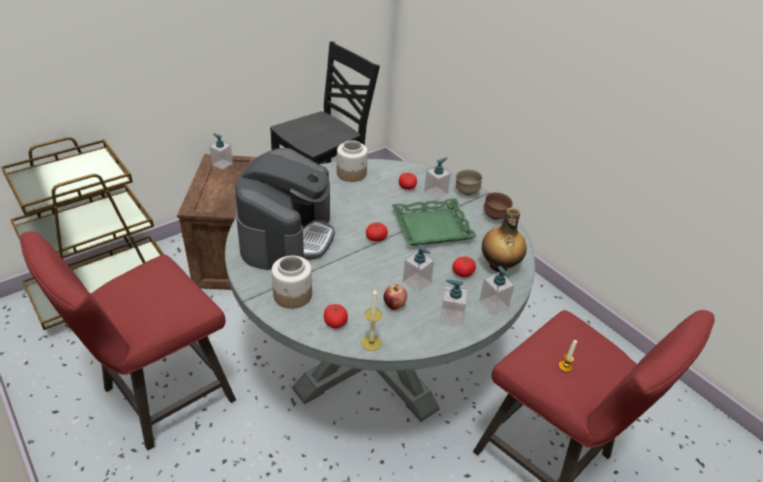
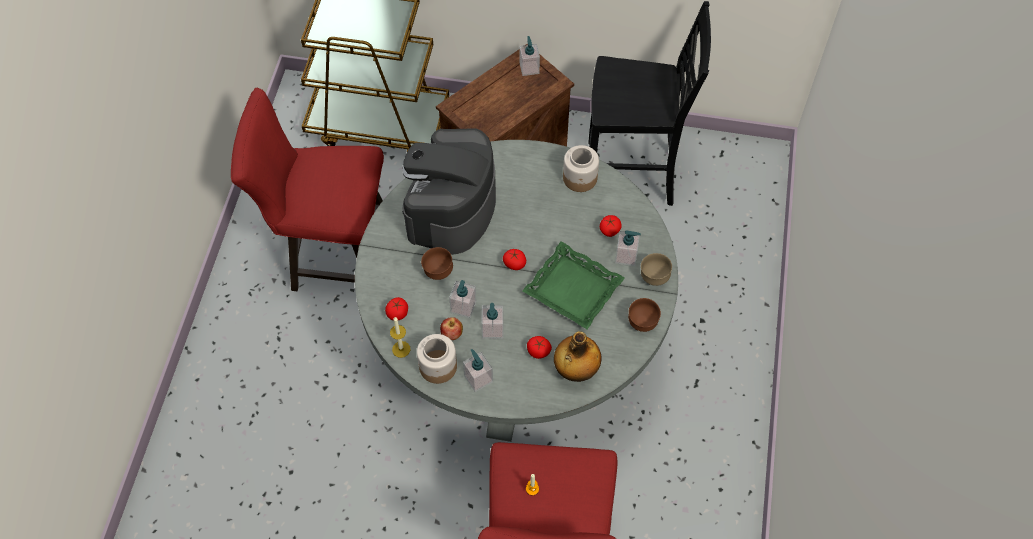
camera: 50 degrees right, 20 degrees up
coffee machine [235,148,335,270] -> coffee machine turned 135 degrees clockwise [402,128,496,255]
jar [271,256,312,309] -> jar moved to [417,334,457,384]
soap dispenser [479,266,515,315] -> soap dispenser moved to [449,280,477,318]
none -> brown bowl [421,247,453,280]

